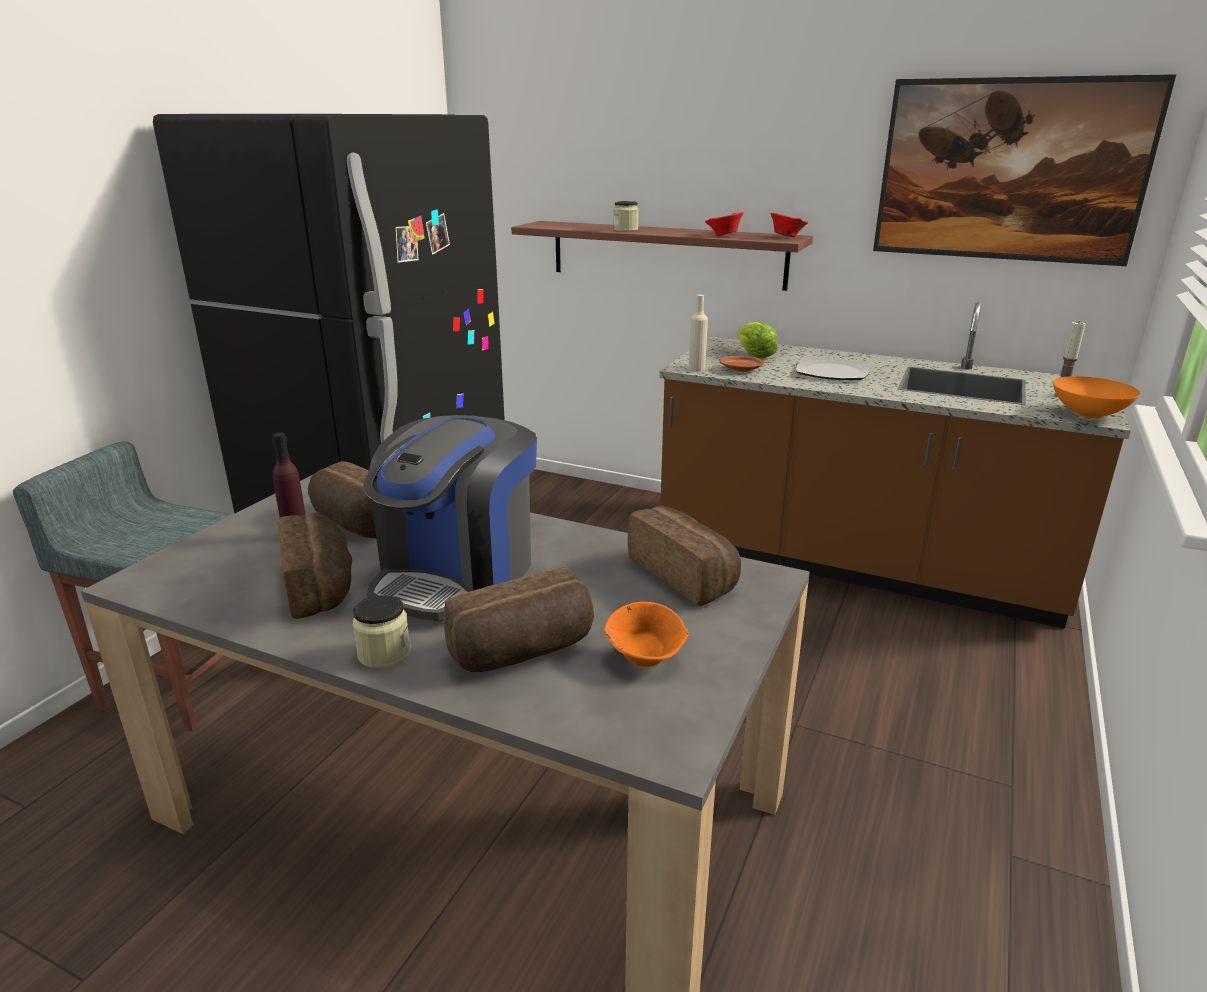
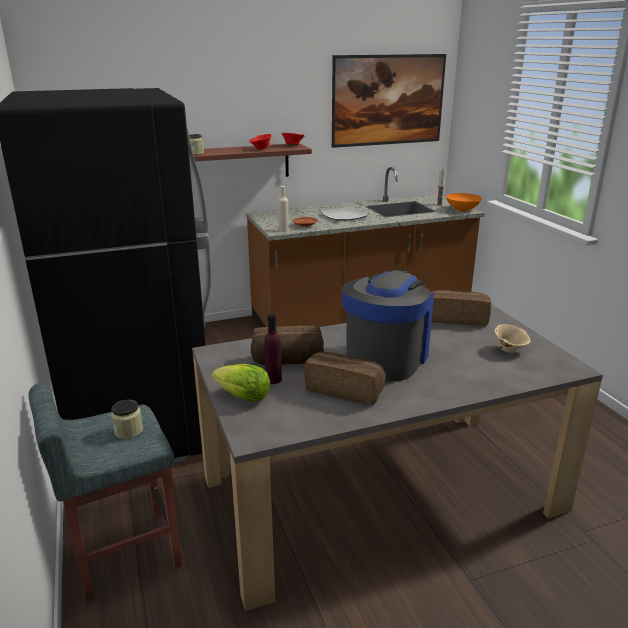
camera: 45 degrees left, 0 degrees up
jar [353,595,411,669] -> jar moved to [111,400,143,439]
coffee machine [363,415,537,622] -> coffee machine turned 135 degrees counterclockwise [342,269,434,381]
bread [444,567,594,672] -> none
orange bowl [604,602,689,667] -> beige bowl [494,324,531,353]
lettuce [737,322,778,359] -> lettuce moved to [212,364,271,402]

